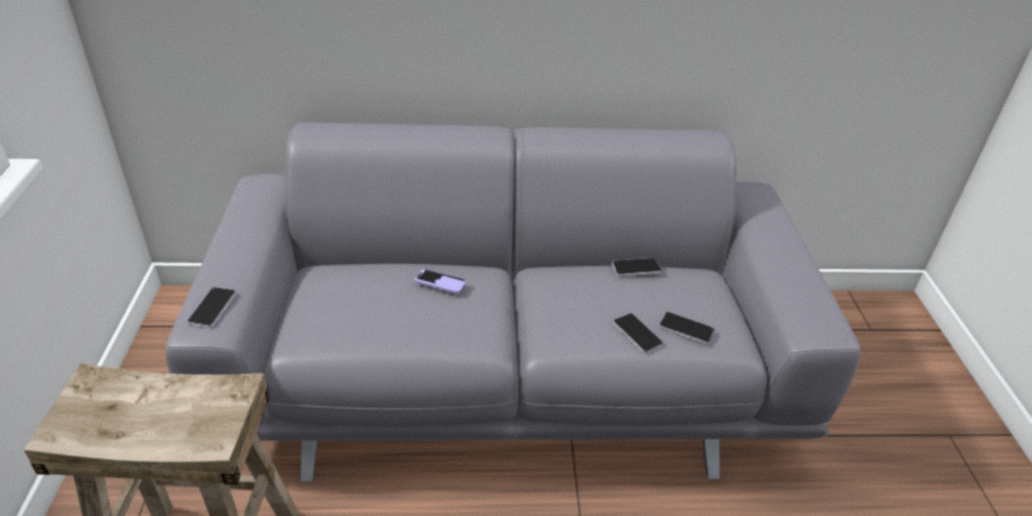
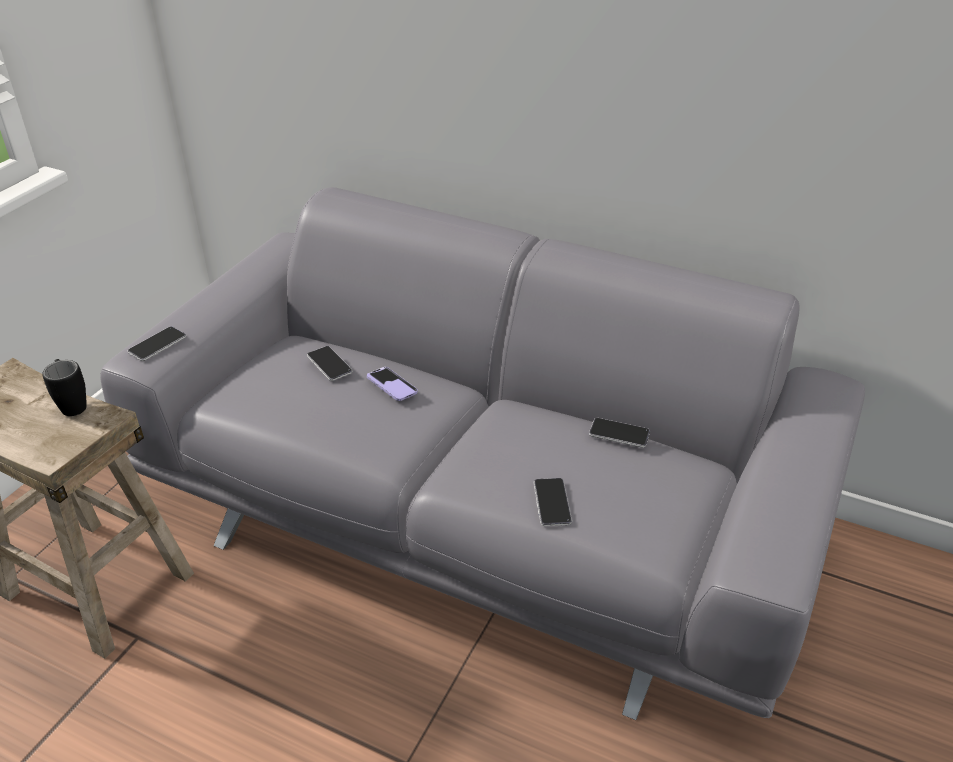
camera: 30 degrees right, 0 degrees up
phone [659,312,715,344] -> phone moved to [307,346,353,381]
none -> black mug [42,359,87,416]

